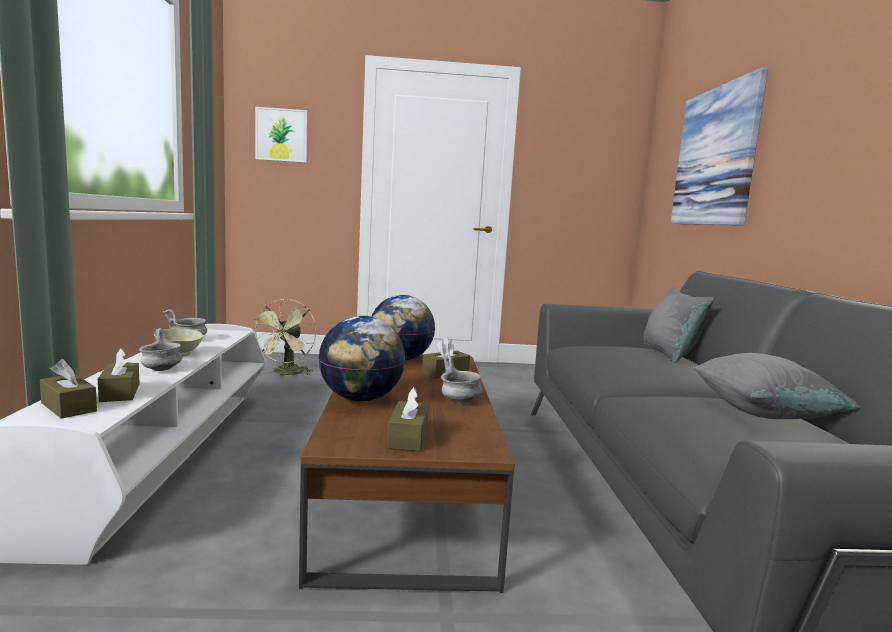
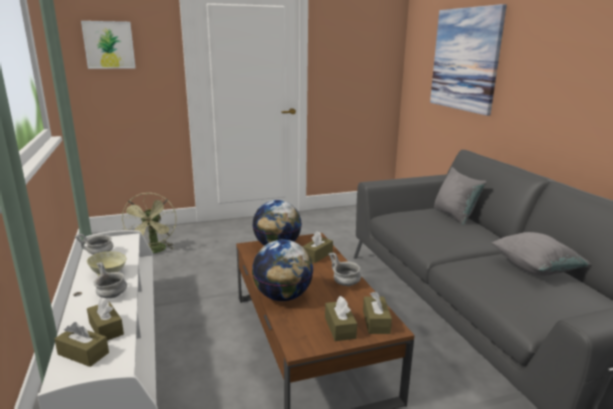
camera: 15 degrees left, 10 degrees up
none -> brown tissue box [363,292,392,334]

